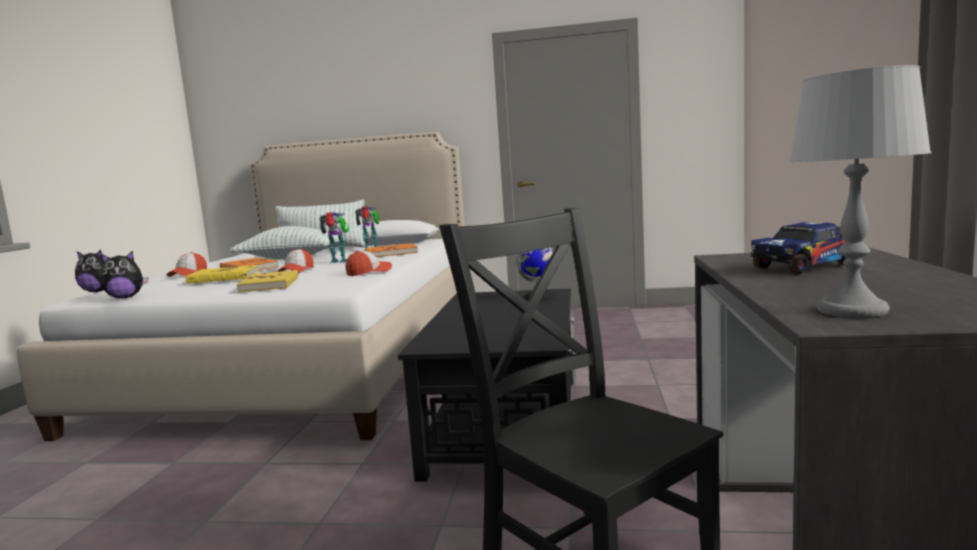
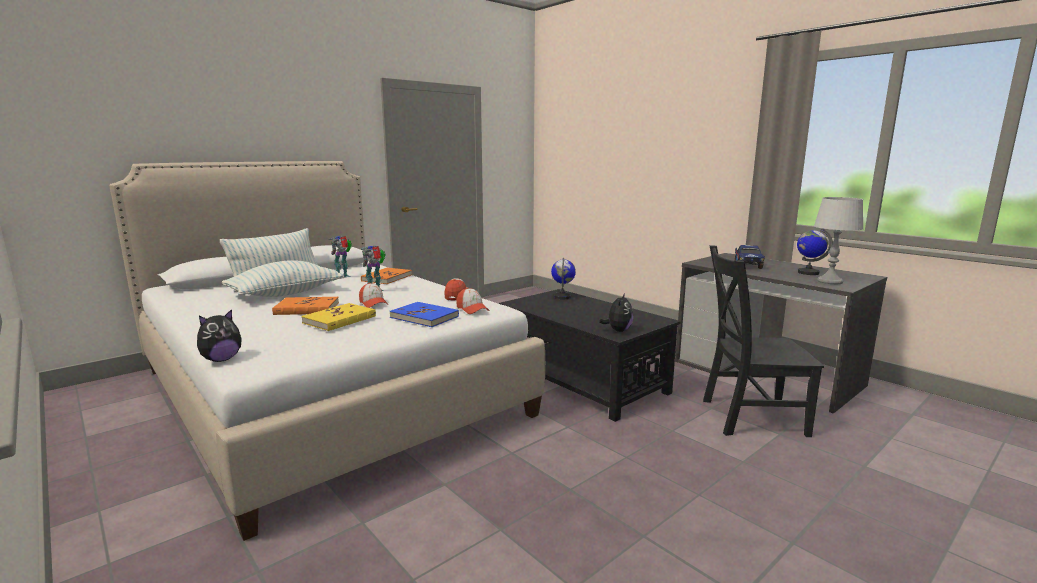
camera: 50 degrees left, 5 degrees up
plush toy [101,251,148,298] -> plush toy moved to [599,293,633,332]
cap [167,252,207,277] -> cap moved to [456,288,489,314]
yellow book [237,270,298,293] -> blue book [389,302,459,327]
none -> globe [797,228,833,275]

